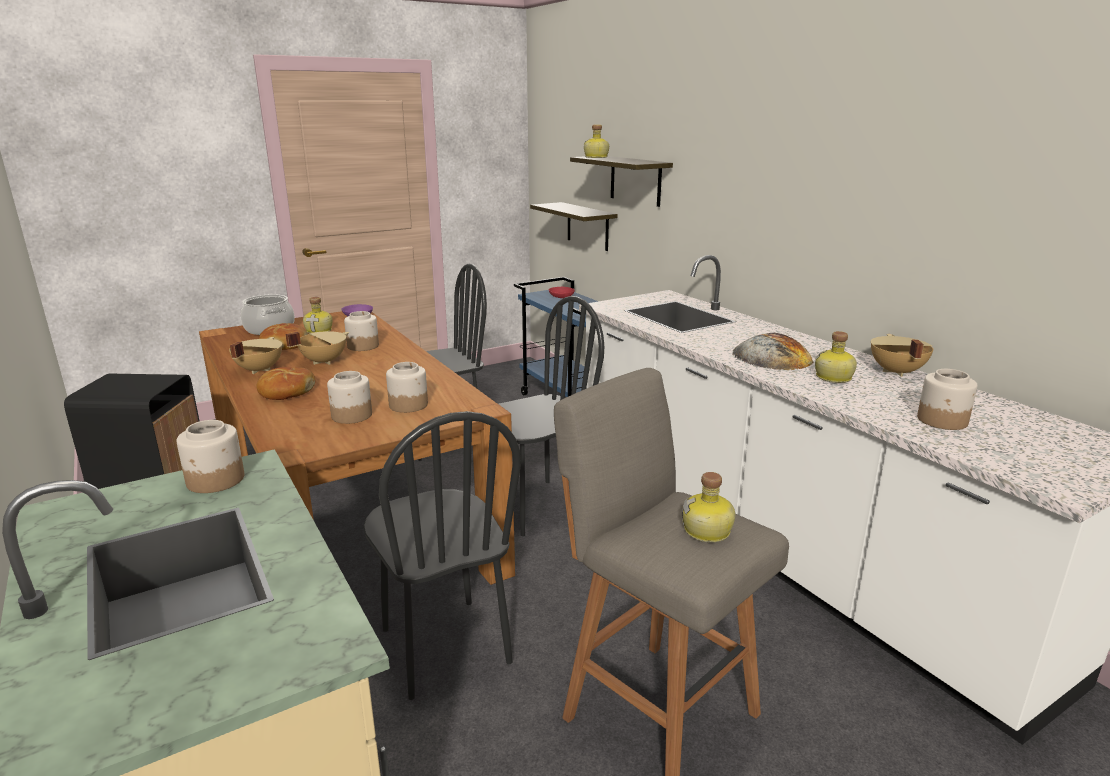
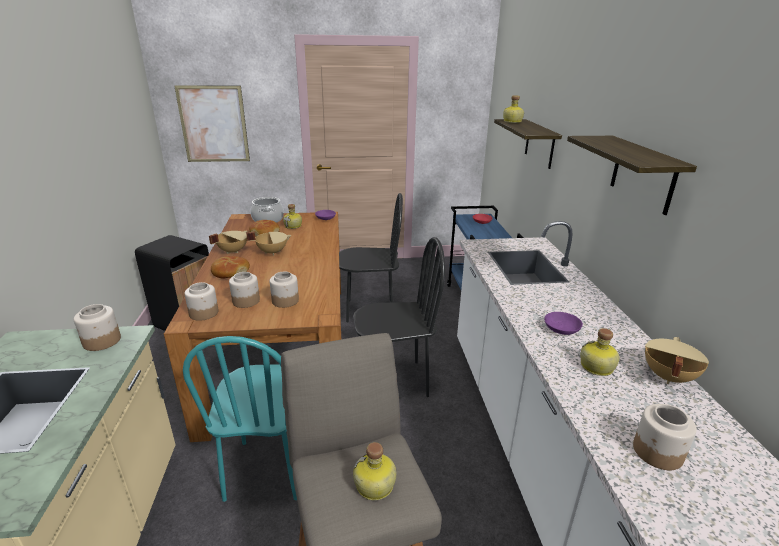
camera: 25 degrees right, 5 degrees up
jar [344,311,379,351] -> jar moved to [184,282,219,321]
black chair [364,411,521,700] -> turquoise chair [183,336,297,502]
shelf [530,202,618,251] -> shelf moved to [567,136,697,215]
bread [732,333,813,370] -> purple bowl [544,312,583,335]
none -> picture [174,85,250,162]

